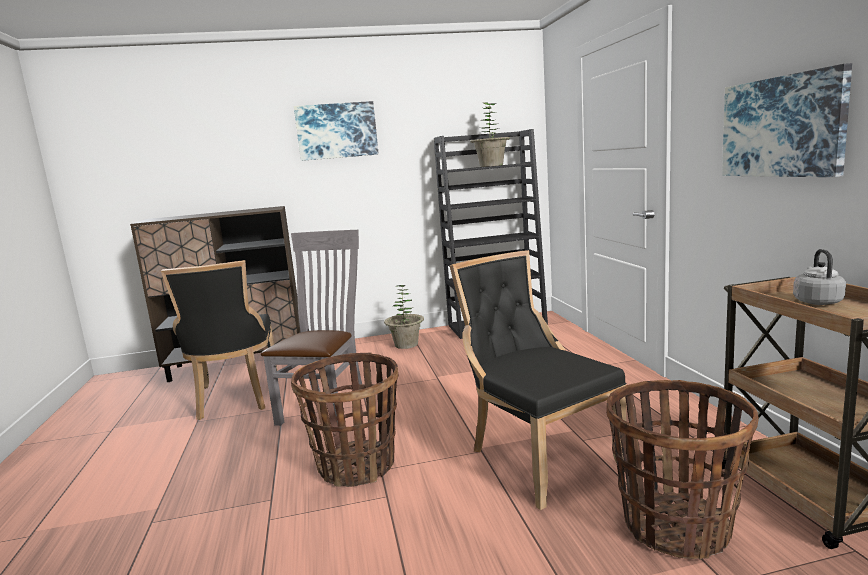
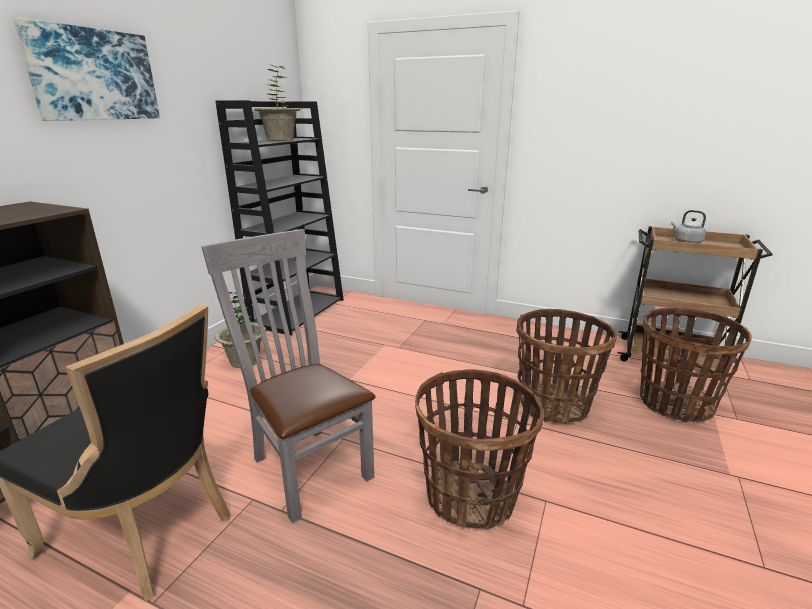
camera: 55 degrees left, 10 degrees up
black chair [450,250,626,510] -> basket [516,309,617,423]
picture [722,63,852,177] -> none

